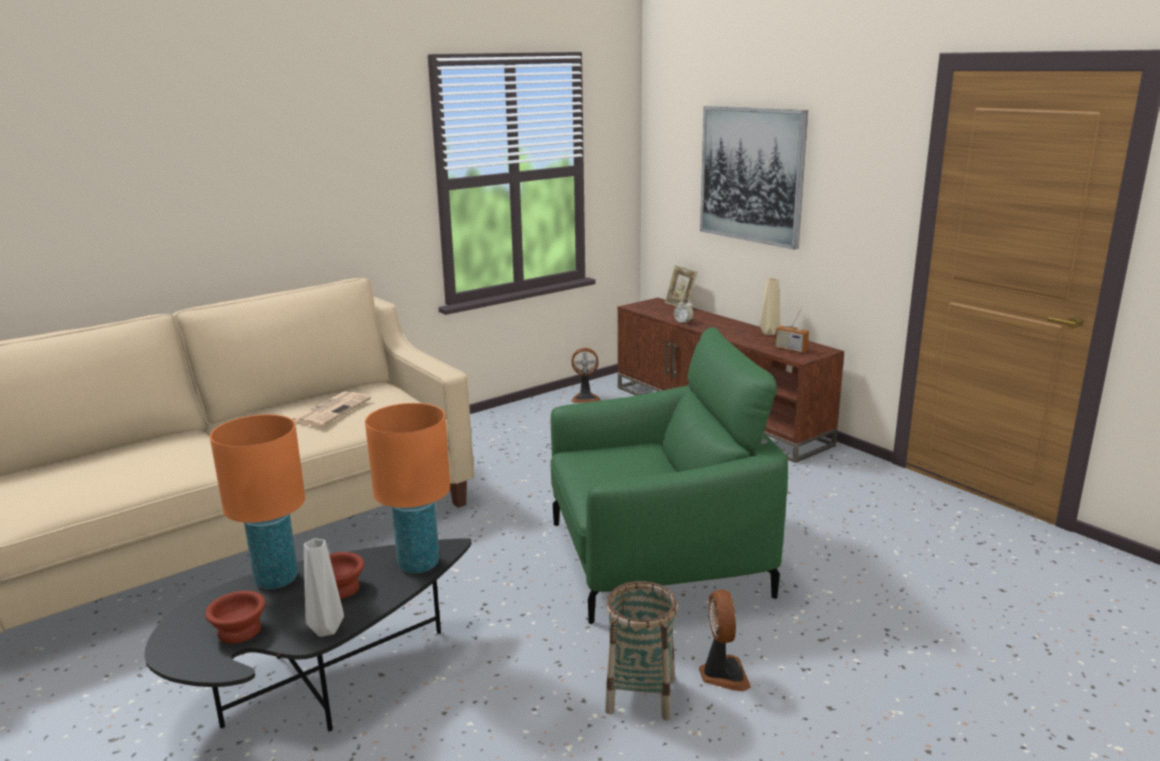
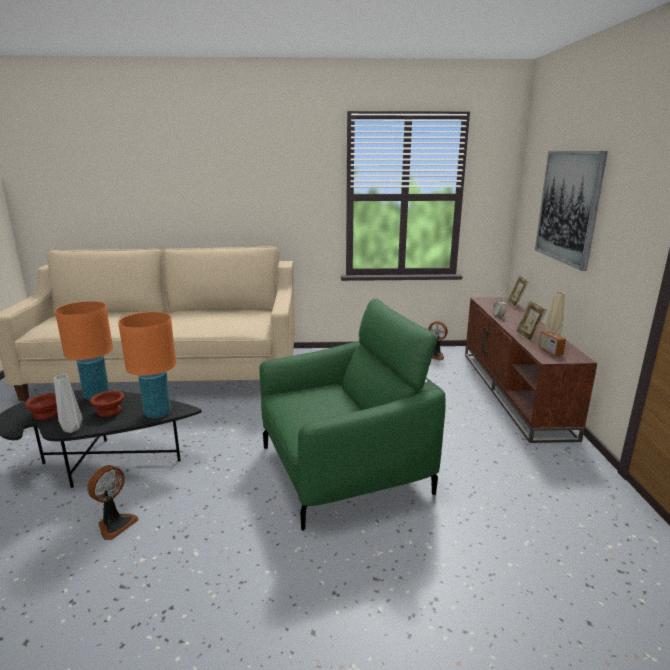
camera: 35 degrees right, 0 degrees up
newspaper [292,391,371,427] -> none
green armchair [550,327,788,624] -> green armchair turned 45 degrees counterclockwise [260,299,446,531]
basket [605,581,678,720] -> none
fan [699,590,751,691] -> fan moved to [87,465,139,540]
none -> picture frame [515,300,547,343]

